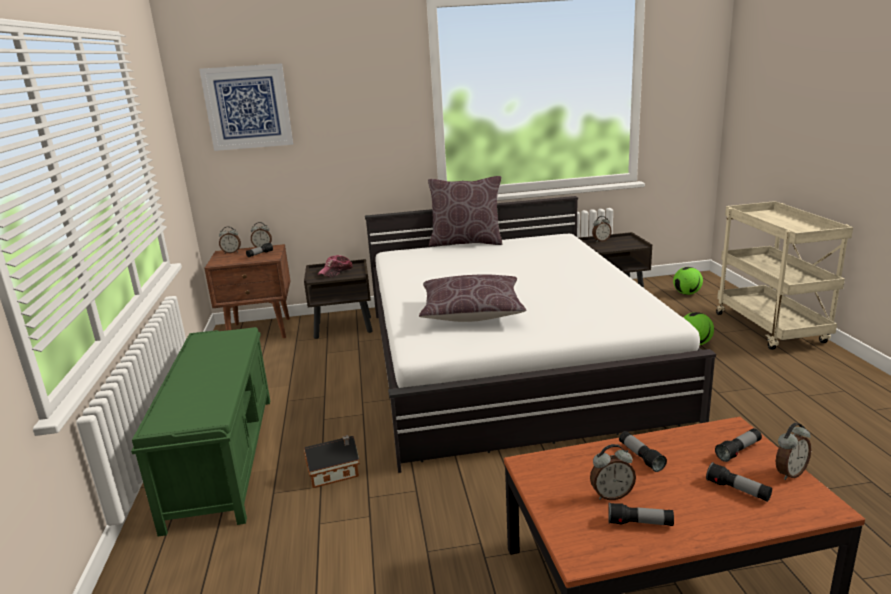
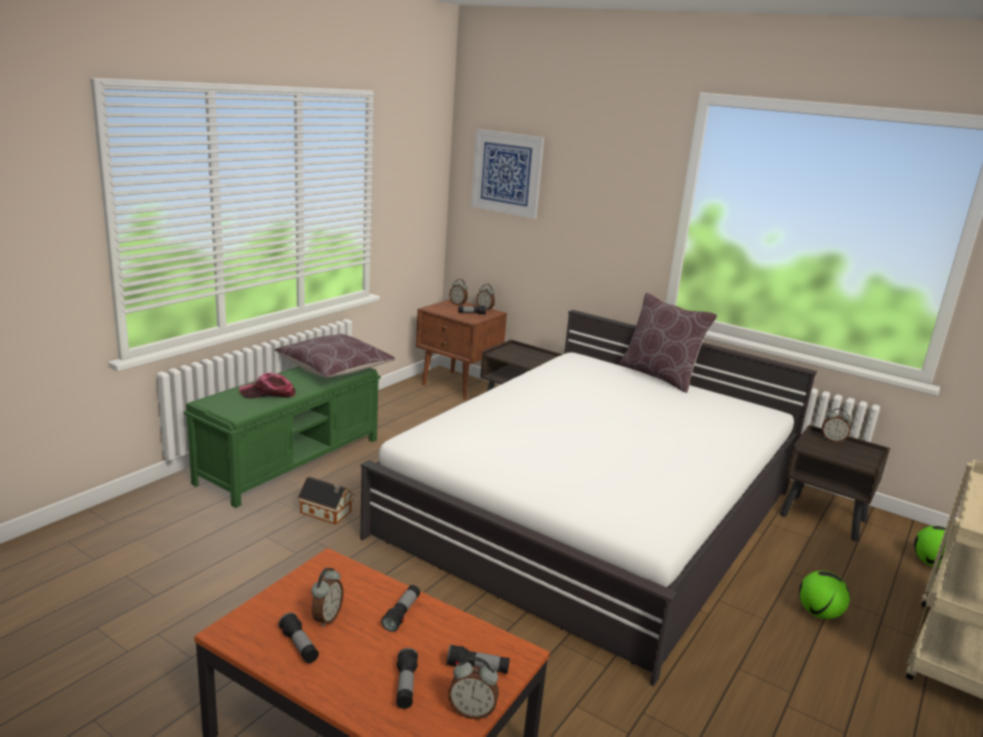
camera: 40 degrees right, 0 degrees up
cap [317,255,353,277] -> cap moved to [239,373,296,399]
brown pillow [419,274,526,322] -> brown pillow moved to [275,334,395,378]
alarm clock [590,444,636,500] -> alarm clock turned 105 degrees counterclockwise [311,568,343,627]

